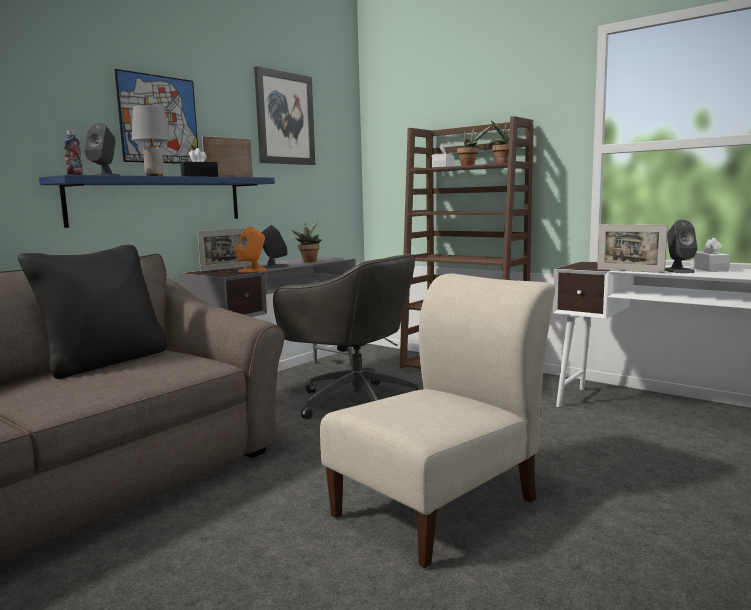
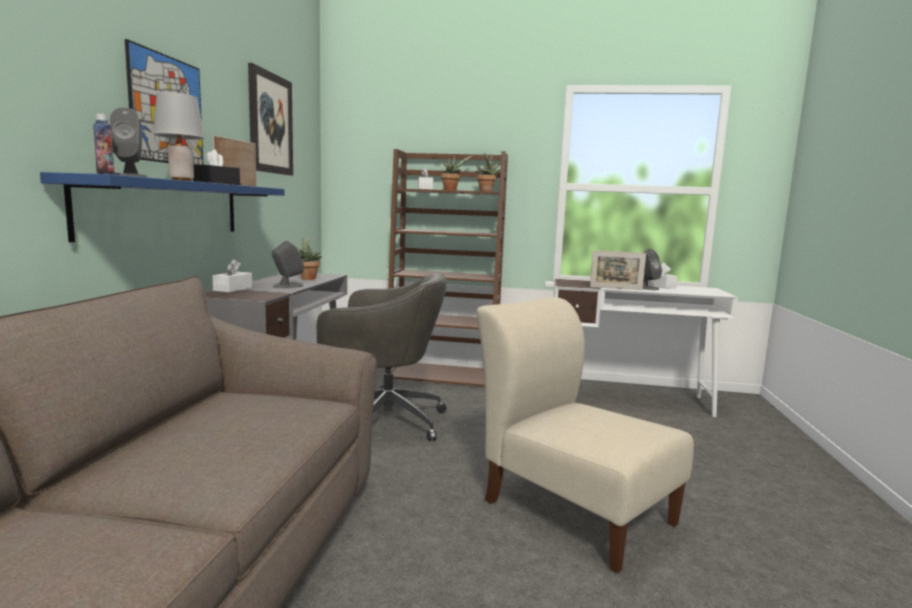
camera: 30 degrees left, 0 degrees up
black pillow [18,245,167,379] -> none
picture frame [197,228,249,272] -> white tissue box [213,259,252,293]
orange speaker [236,226,267,272] -> none
beige chair [320,274,555,568] -> beige chair turned 60 degrees counterclockwise [476,297,694,573]

